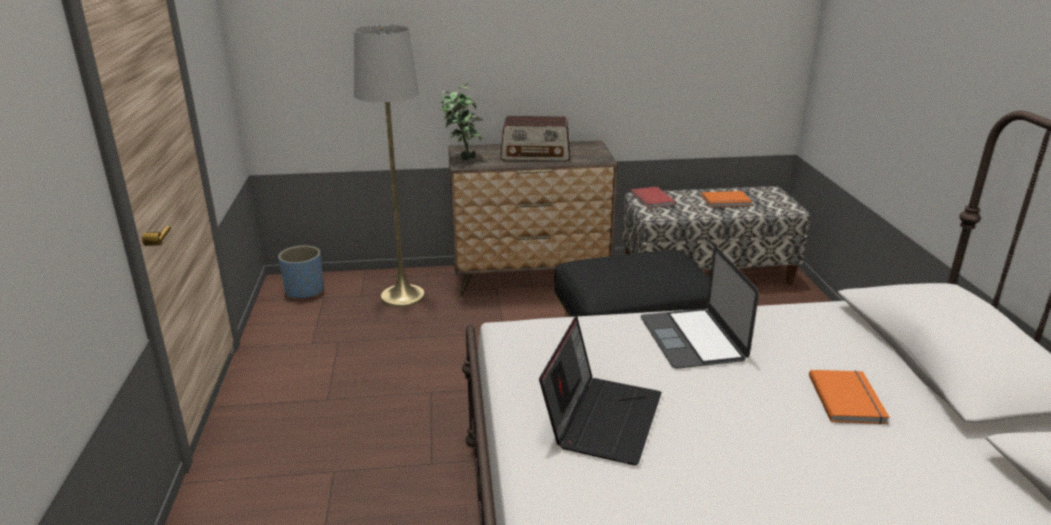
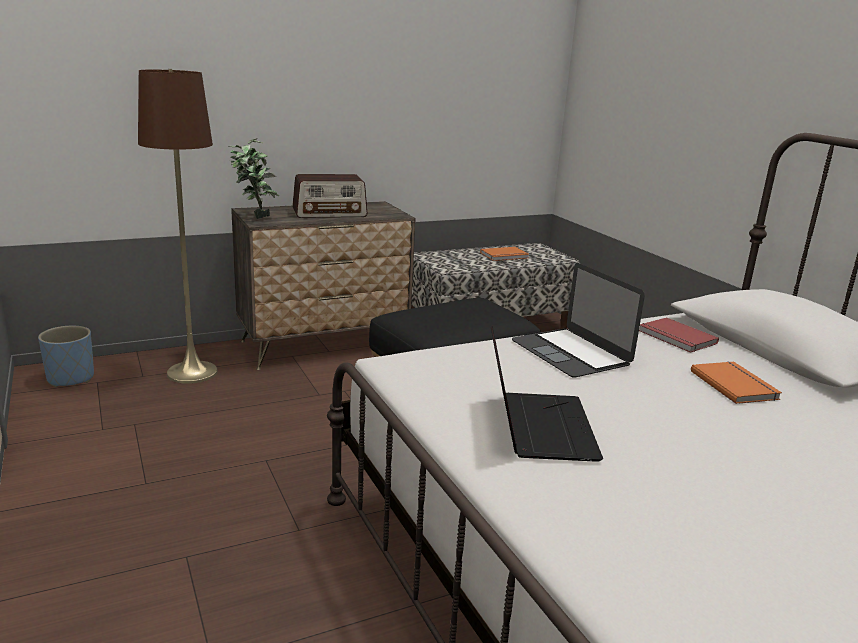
camera: 20 degrees left, 5 degrees down
grey floor lamp [354,25,425,307] -> brown floor lamp [138,69,218,384]
red book [630,187,676,209] -> red book moved to [639,317,719,353]

